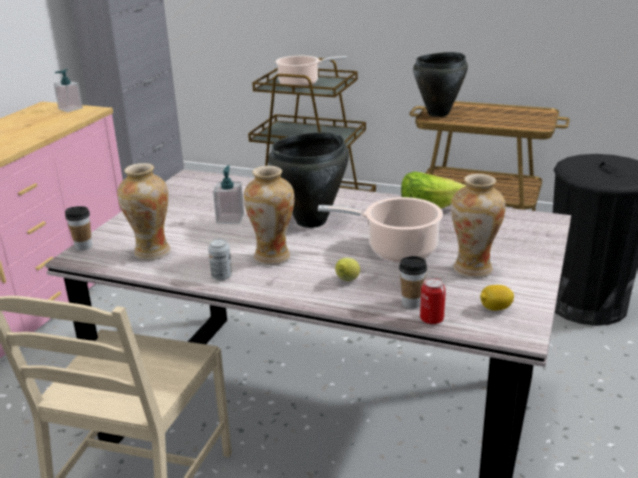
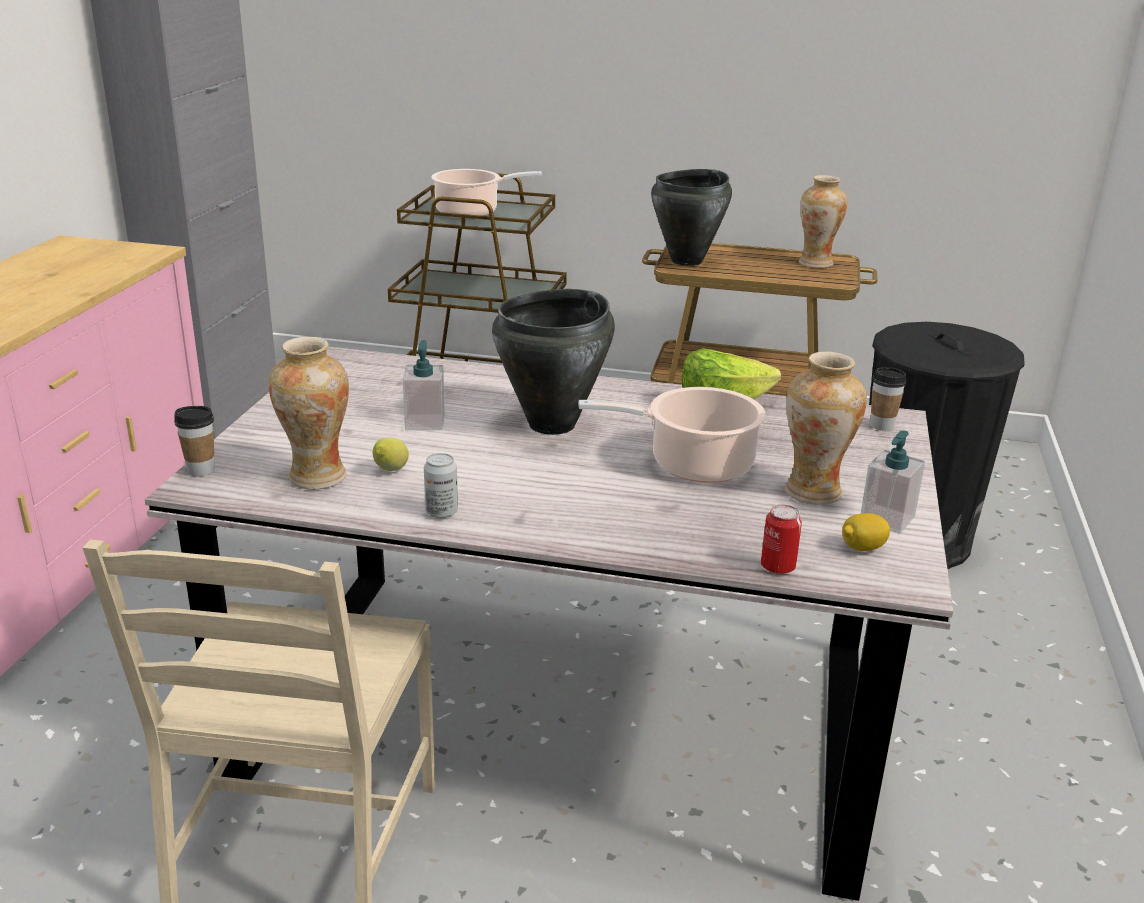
camera: 10 degrees left, 0 degrees up
soap dispenser [54,69,83,112] -> soap dispenser moved to [861,430,925,534]
vase [244,166,295,265] -> vase moved to [799,175,848,268]
lemon [335,258,360,281] -> lemon moved to [373,437,409,471]
cup [399,256,427,309] -> cup moved to [870,367,907,431]

